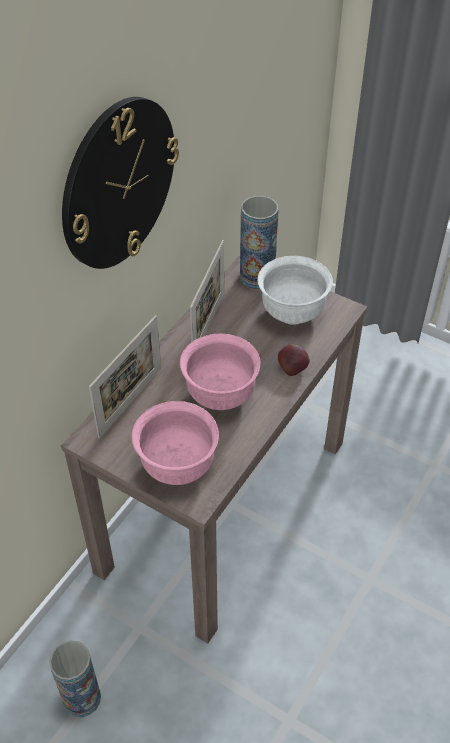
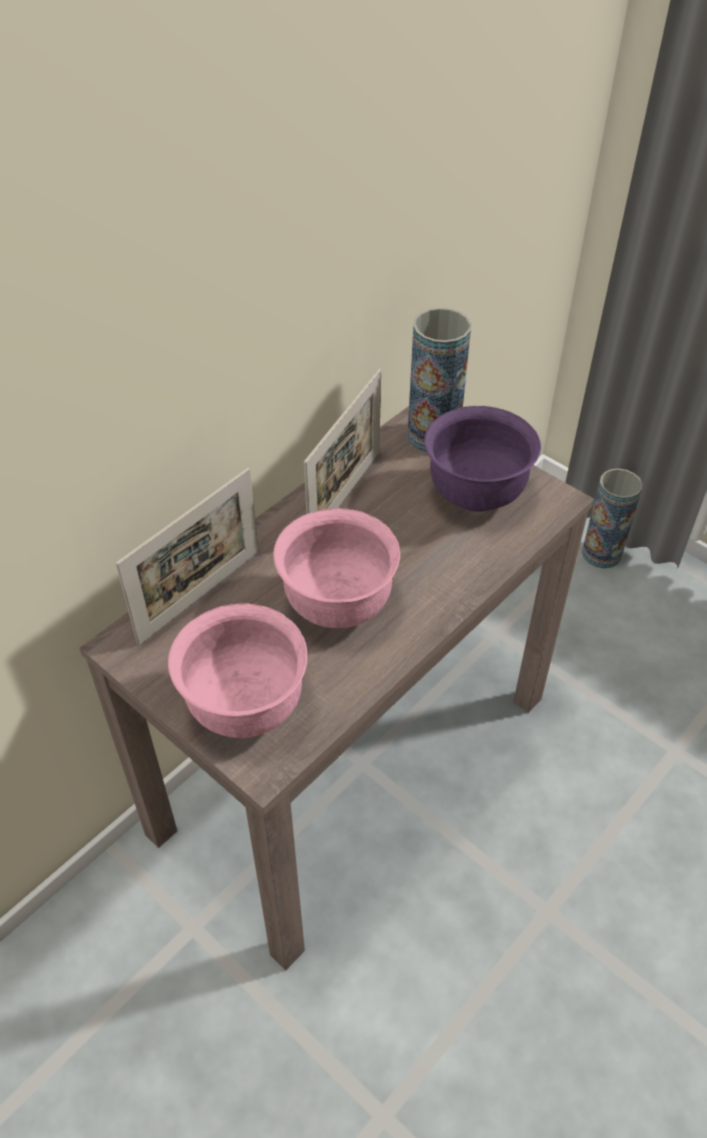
camera: 10 degrees right, 0 degrees up
vase [49,641,101,717] -> vase moved to [582,468,642,568]
wall clock [62,97,179,269] -> none
white bowl [258,256,333,325] -> purple bowl [424,406,541,512]
apple [278,344,310,376] -> none

